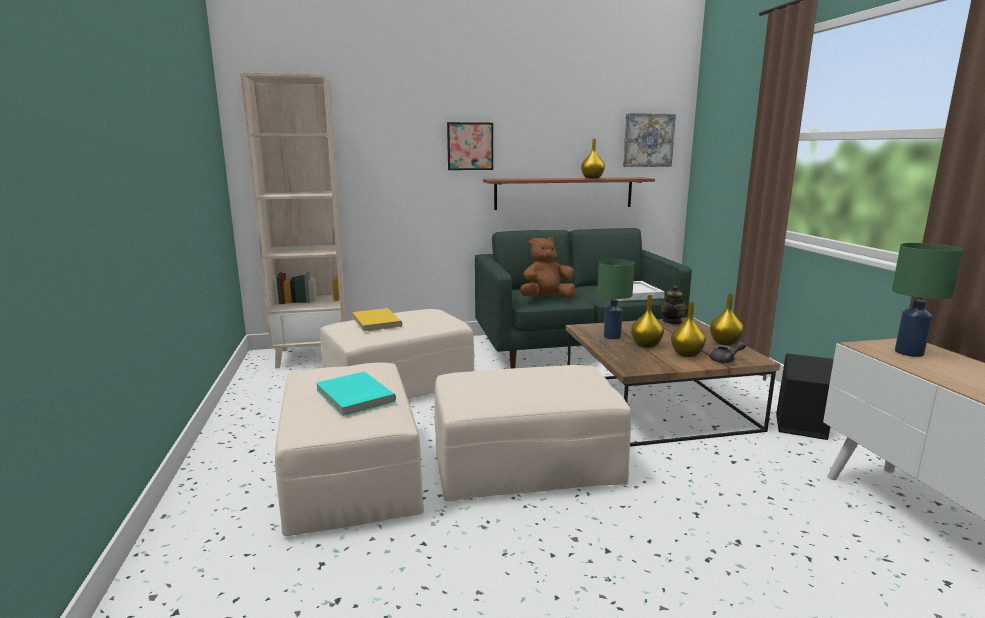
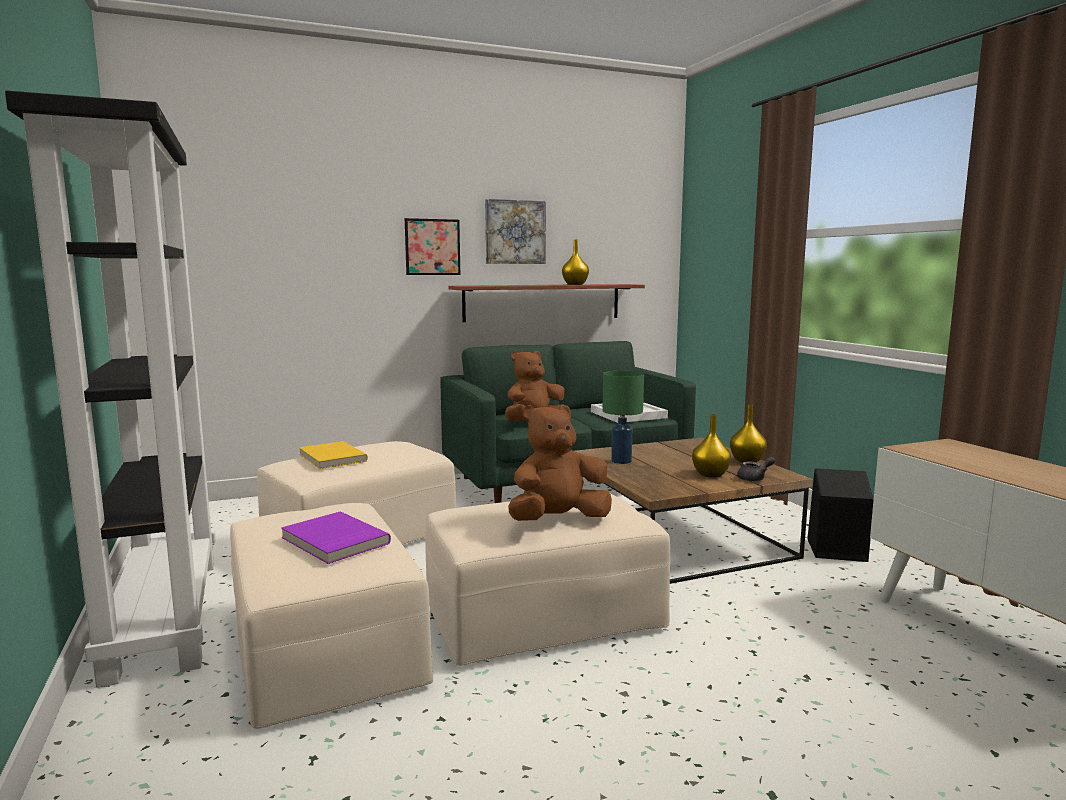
camera: 10 degrees left, 5 degrees down
beige bookcase [240,72,347,368] -> none
turquoise book [316,372,396,416] -> purple book [281,511,391,564]
picture [623,113,676,167] -> picture moved to [485,199,546,264]
yellow vase [631,295,664,348] -> none
teapot [659,285,688,324] -> none
green table lamp [892,243,963,357] -> none
none -> black bookcase [5,91,216,688]
none -> brown plush toy [508,405,612,521]

